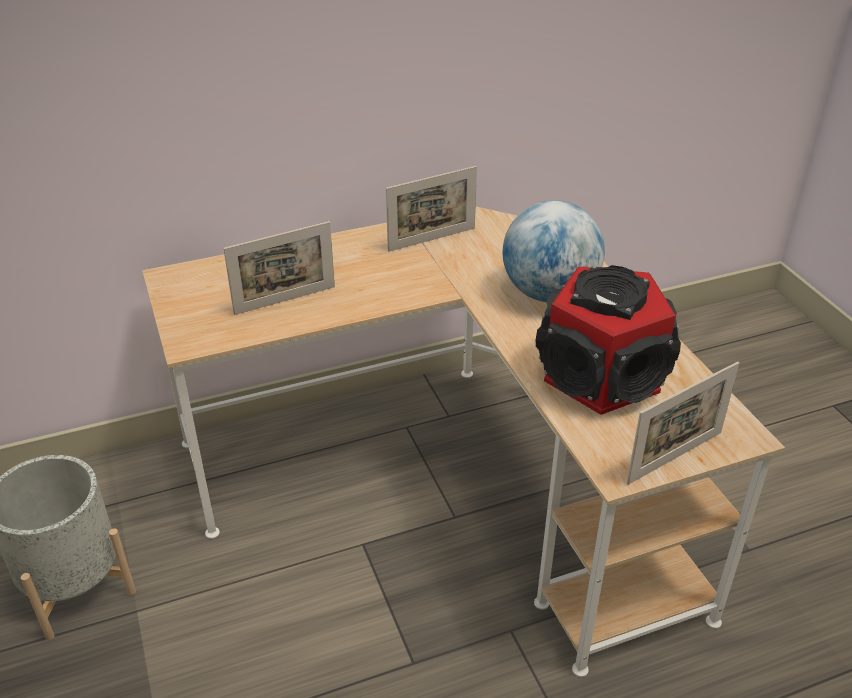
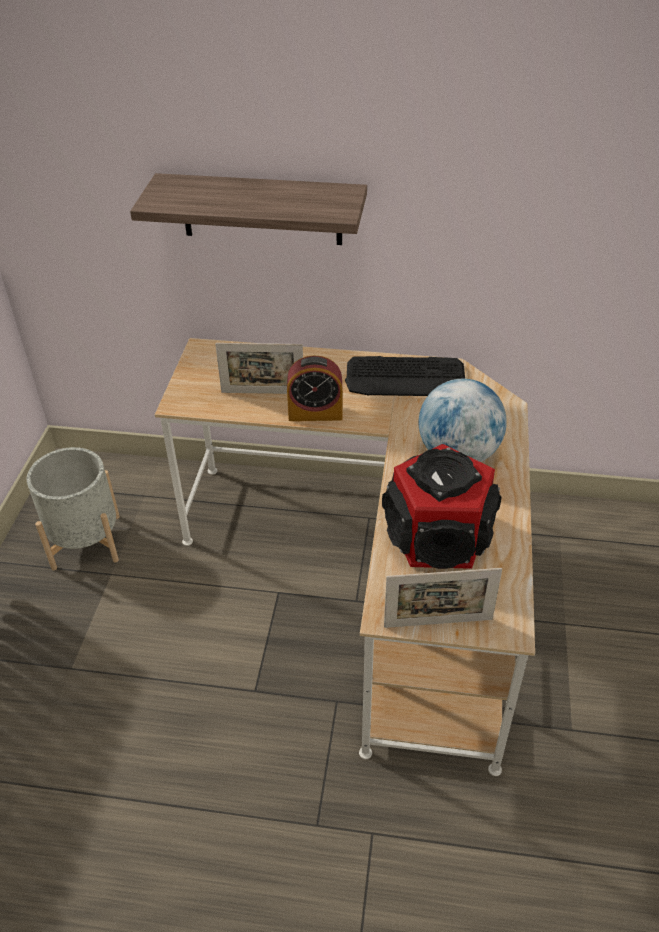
camera: 30 degrees right, 5 degrees up
picture frame [386,166,477,252] -> keyboard [345,356,465,396]
none -> shelf [130,173,367,245]
none -> alarm clock [287,355,343,421]

